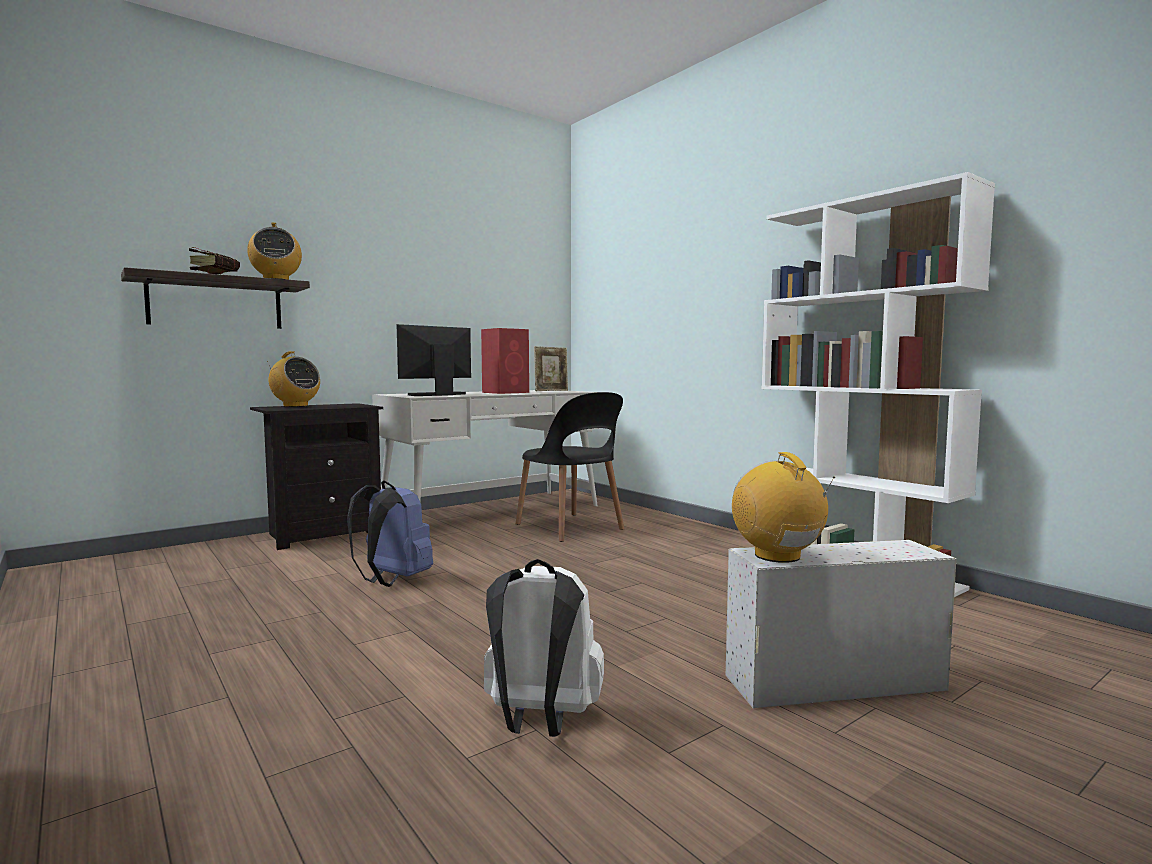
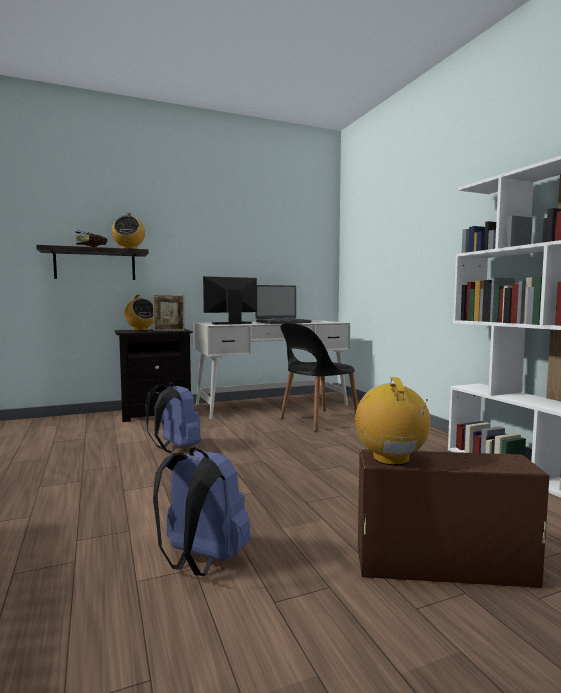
camera: 15 degrees right, 0 degrees up
red speaker [481,328,529,394] -> laptop [256,285,312,324]
white backpack [484,559,604,737] -> blue backpack [153,447,251,576]
black chair [516,392,624,542] -> black chair turned 75 degrees clockwise [280,323,358,431]
picture frame [534,346,568,391] -> picture frame moved to [153,295,185,331]
white storage box [726,540,956,709] -> brown storage box [358,449,549,588]

